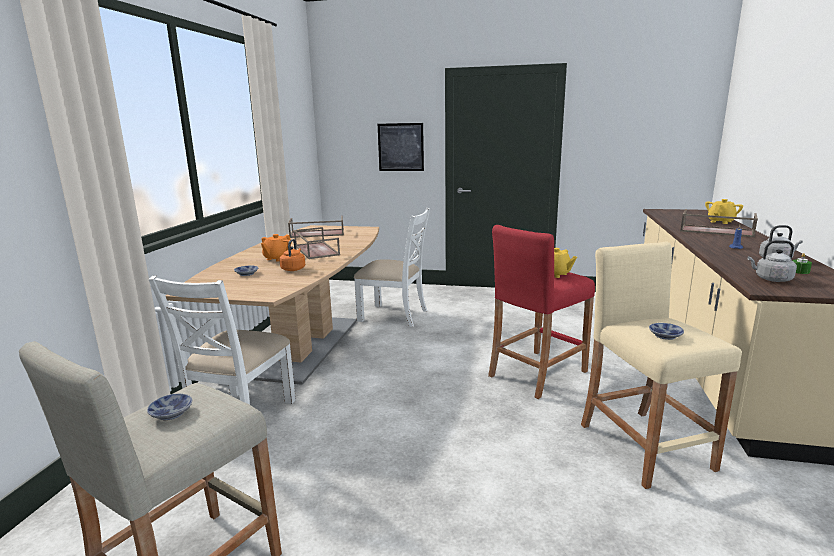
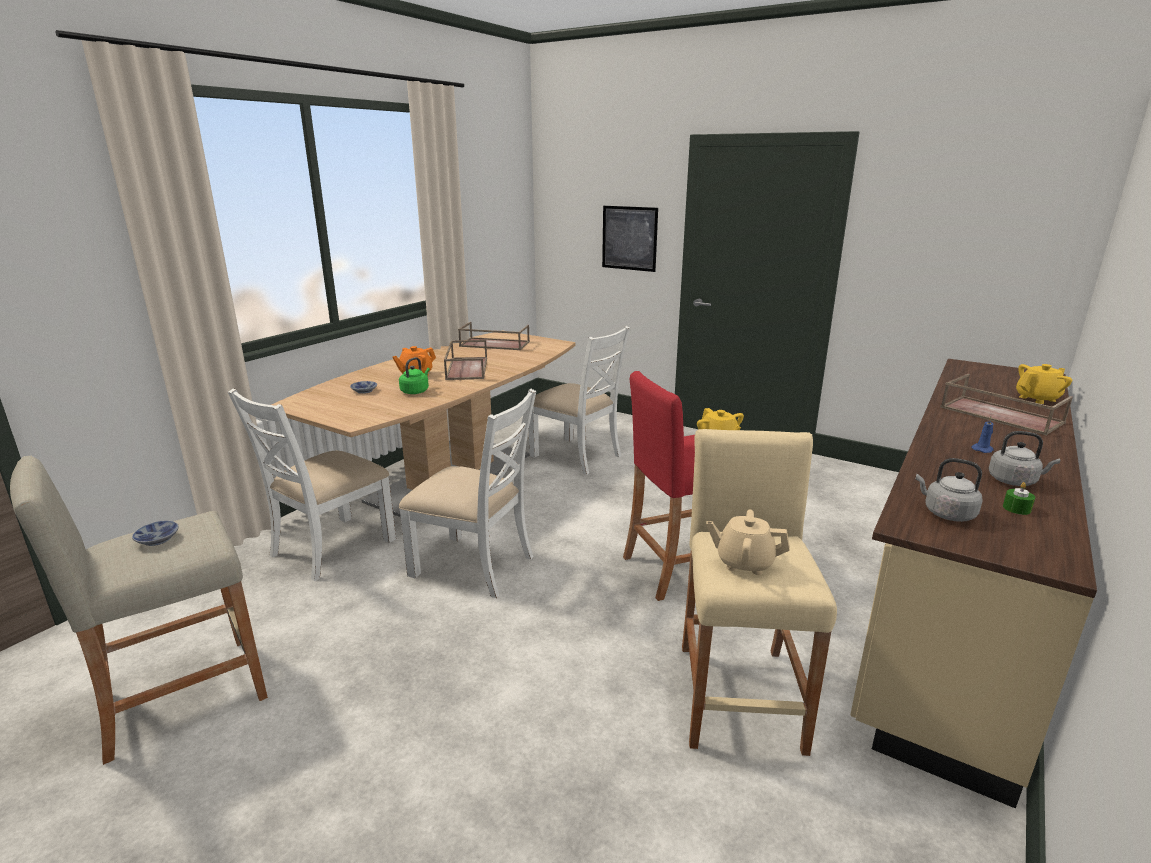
camera: 20 degrees right, 5 degrees up
orange kettle [279,239,305,271] -> green kettle [399,357,430,394]
bowl [649,323,684,340] -> beige teapot [706,509,790,575]
none -> white chair [399,389,536,598]

